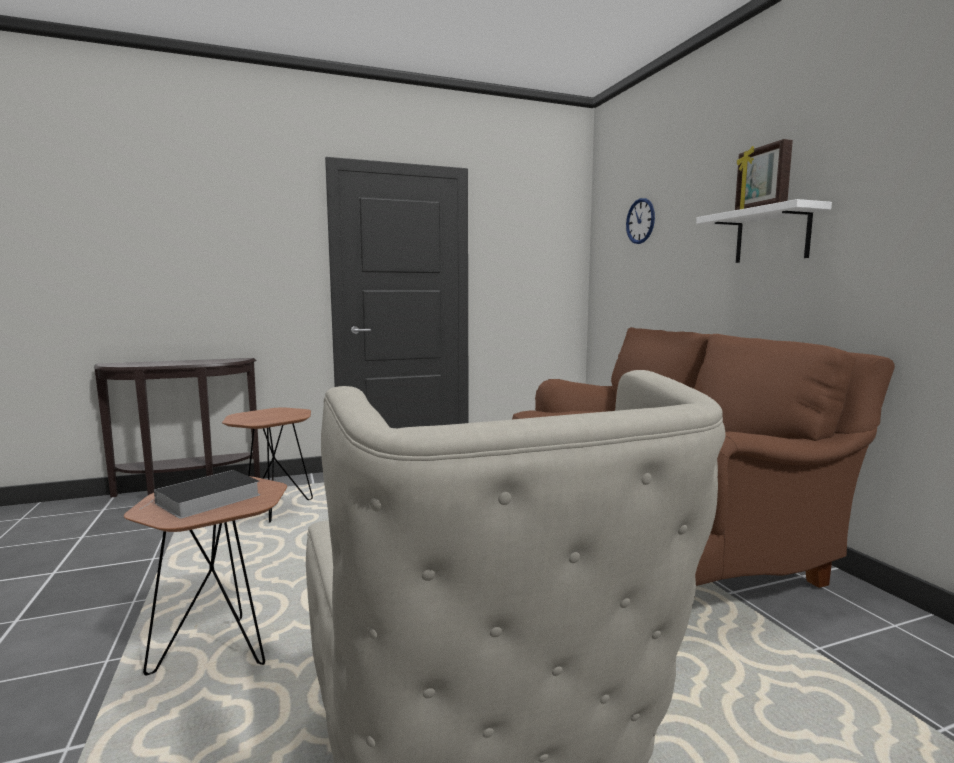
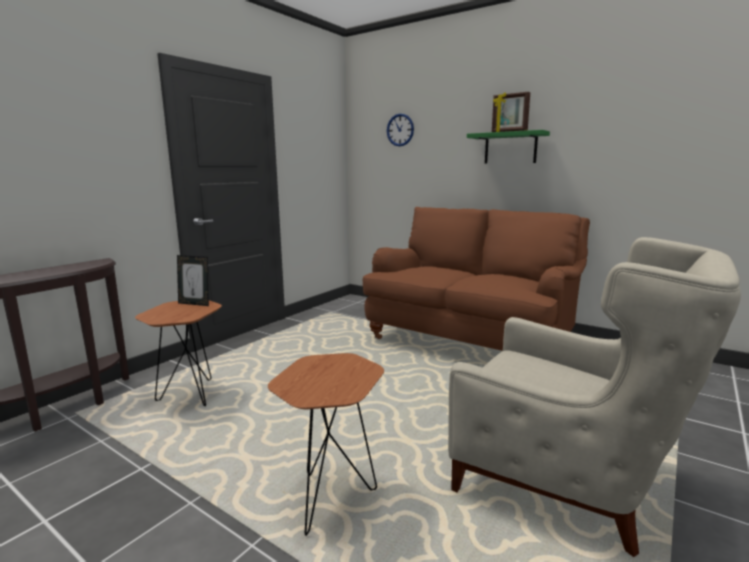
camera: 35 degrees left, 5 degrees up
book [140,470,260,519] -> none
white shelf [696,199,832,263] -> green shelf [467,130,550,164]
none -> picture frame [177,255,209,306]

